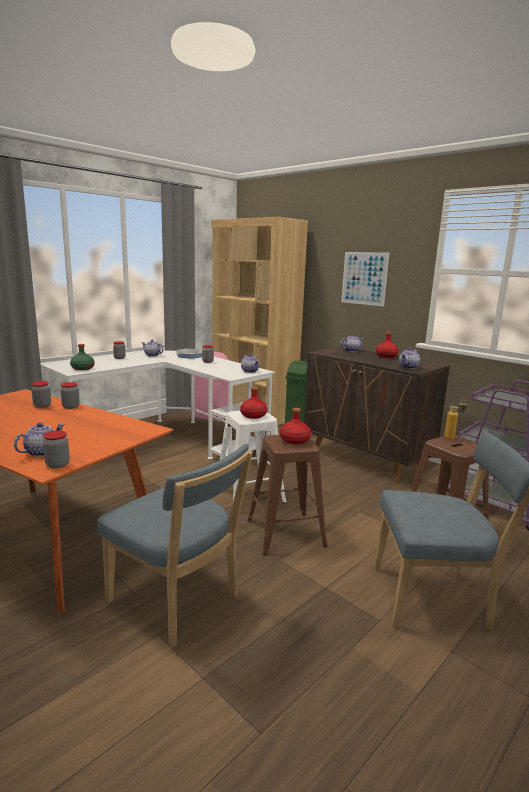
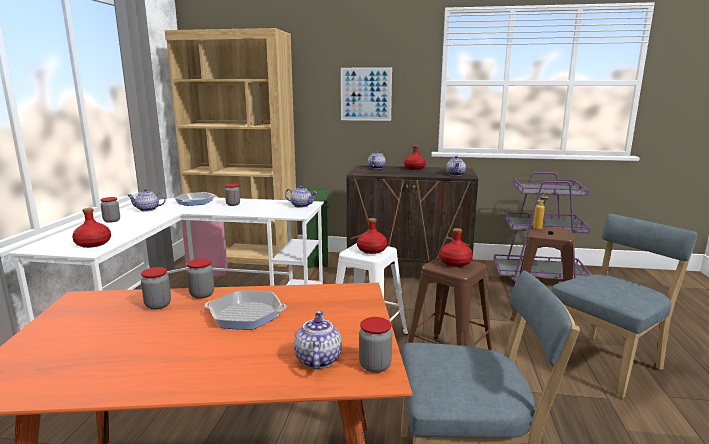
camera: 35 degrees left, 0 degrees up
green bottle [70,344,95,370] -> red bottle [72,208,111,248]
none -> frying pan [205,290,287,330]

